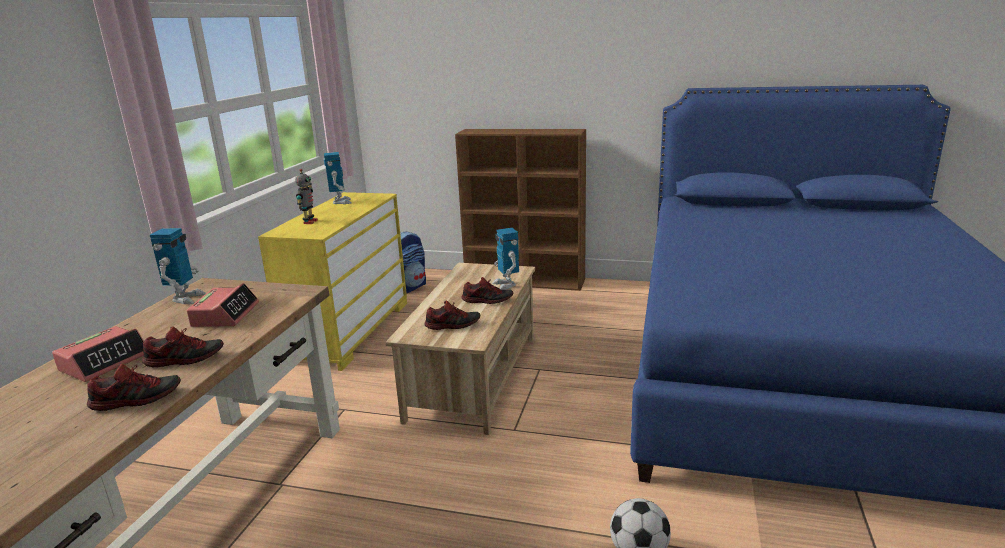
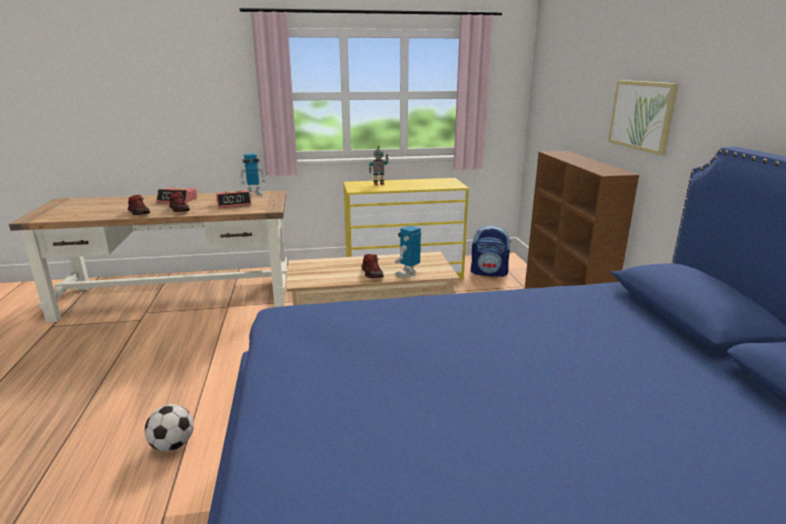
camera: 65 degrees right, 0 degrees up
toy robot [324,152,351,204] -> none
shoe [424,301,480,330] -> none
none -> picture [608,80,679,156]

